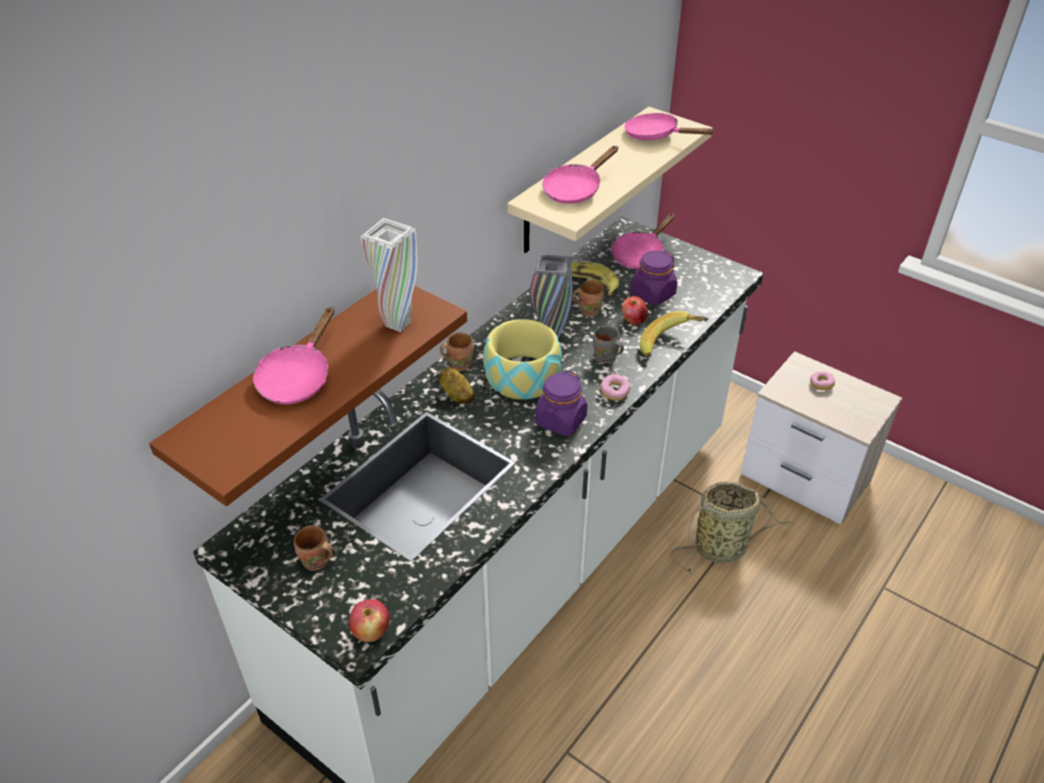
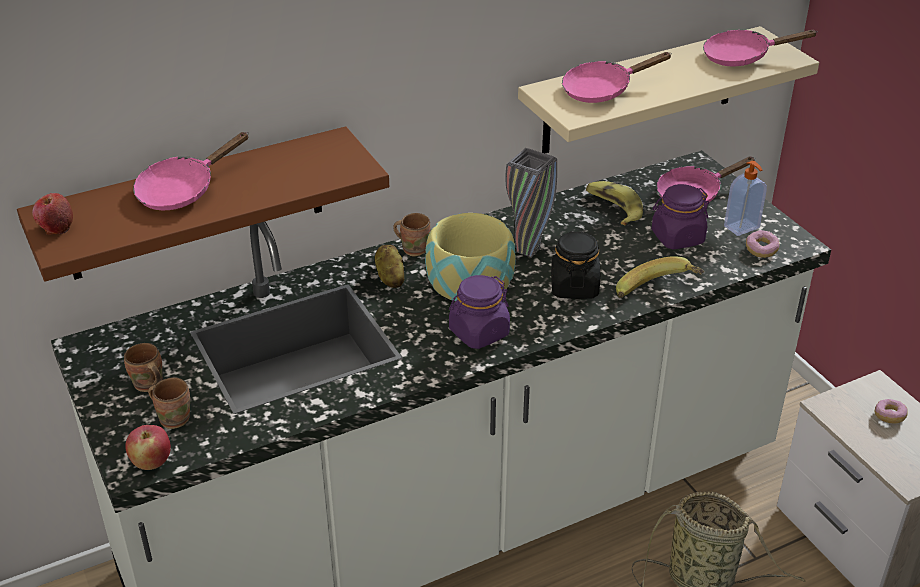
camera: 25 degrees right, 5 degrees down
white vase [360,218,417,332] -> none
brown mug [573,280,604,316] -> brown mug moved to [148,377,190,429]
grey mug [593,326,624,363] -> black jar [551,231,600,299]
donut [600,374,630,401] -> donut moved to [746,230,779,258]
apple [622,296,648,325] -> apple moved to [32,193,73,235]
pink frying pan [624,113,714,140] -> pink frying pan turned 60 degrees counterclockwise [703,30,818,66]
none -> soap dispenser [724,161,767,236]

